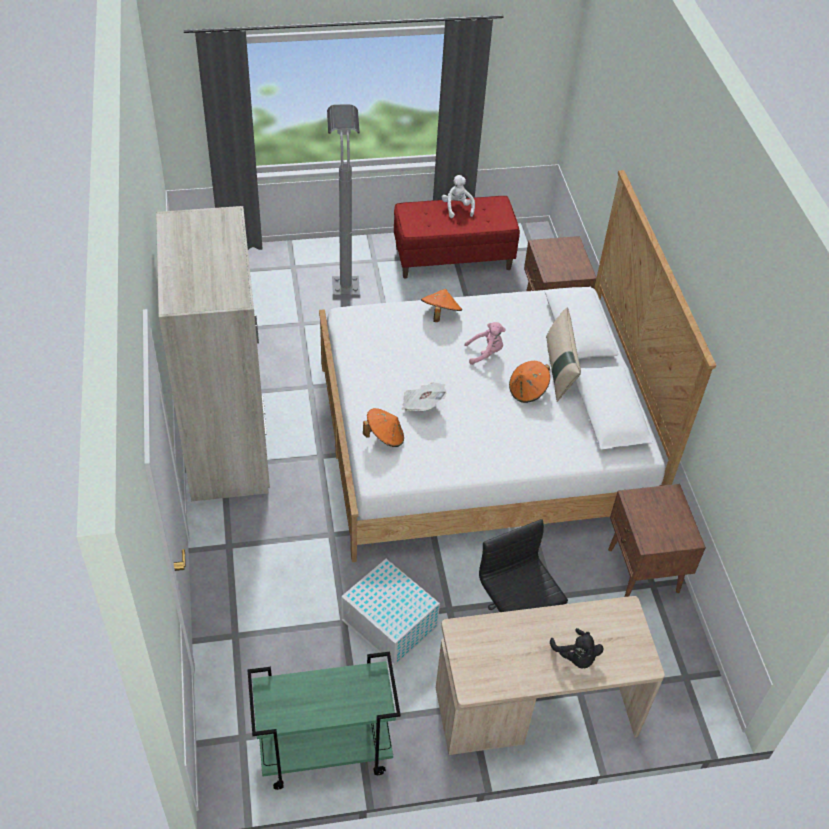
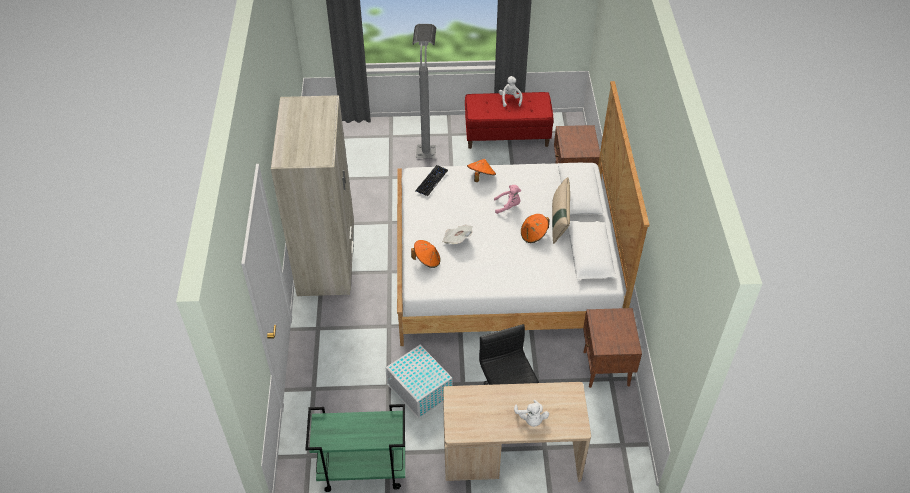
camera: 10 degrees right, 0 degrees up
black plush toy [550,628,603,669] -> white plush toy [514,400,549,427]
none -> keyboard [415,165,448,196]

